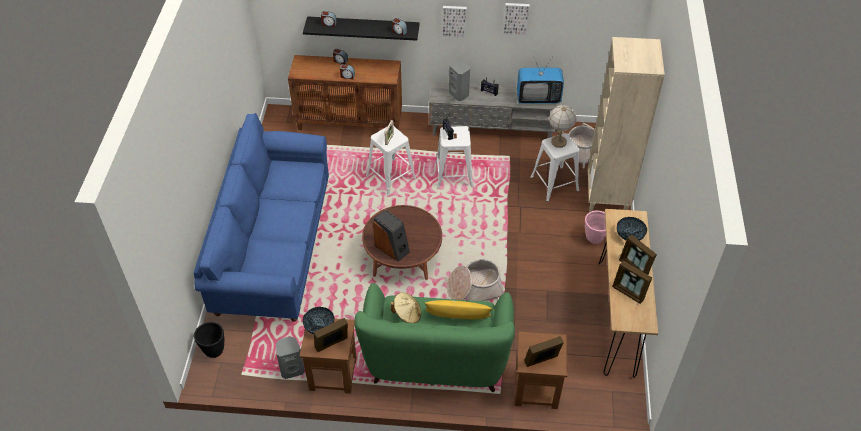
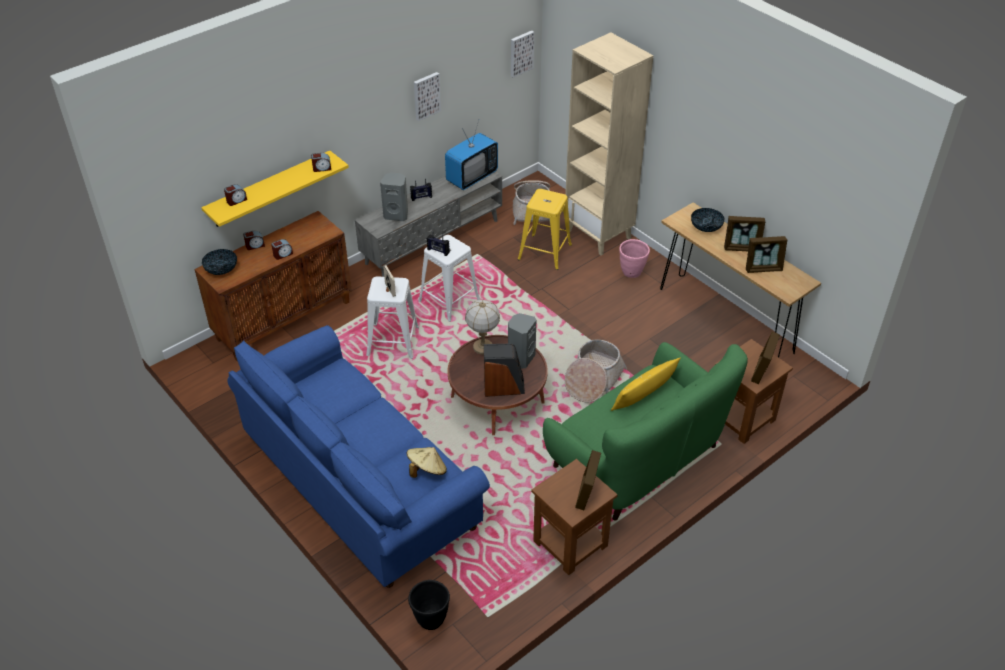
camera: 45 degrees left, 5 degrees down
grey speaker [276,337,305,379] -> grey speaker moved to [508,313,536,369]
black shelf [303,16,420,41] -> yellow shelf [201,151,349,227]
bowl [303,307,335,334] -> bowl moved to [202,249,237,275]
beige hat [391,293,421,323] -> beige hat moved to [406,447,447,478]
picture [442,6,467,38] -> picture moved to [511,31,534,78]
white stool [530,133,579,202] -> yellow stool [518,189,572,270]
table lamp [549,105,576,148] -> table lamp moved to [465,300,500,354]

